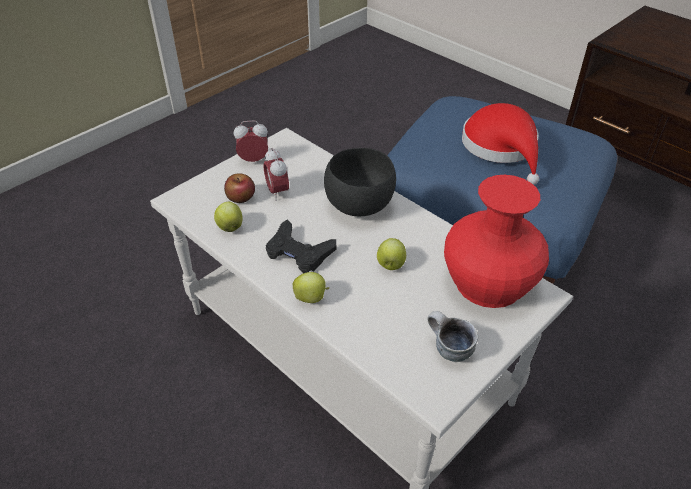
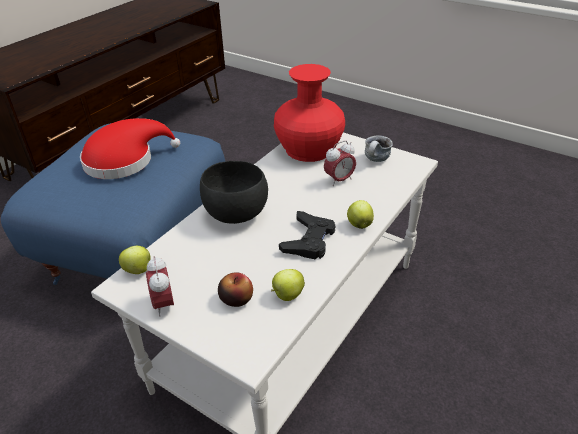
camera: 100 degrees left, 5 degrees down
alarm clock [263,148,289,201] -> alarm clock moved to [324,141,356,186]
apple [377,238,406,270] -> apple moved to [119,246,151,274]

